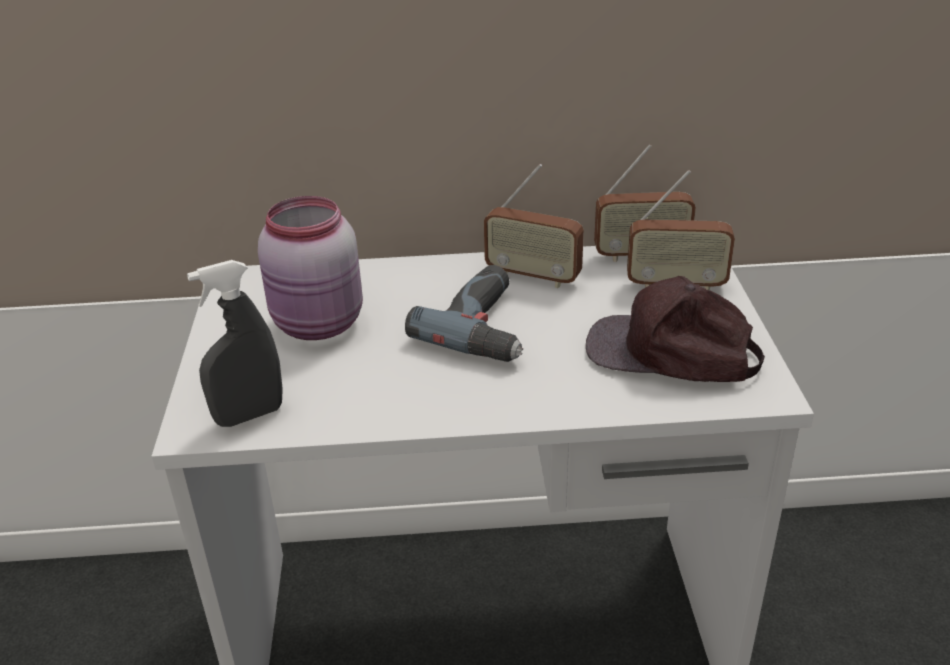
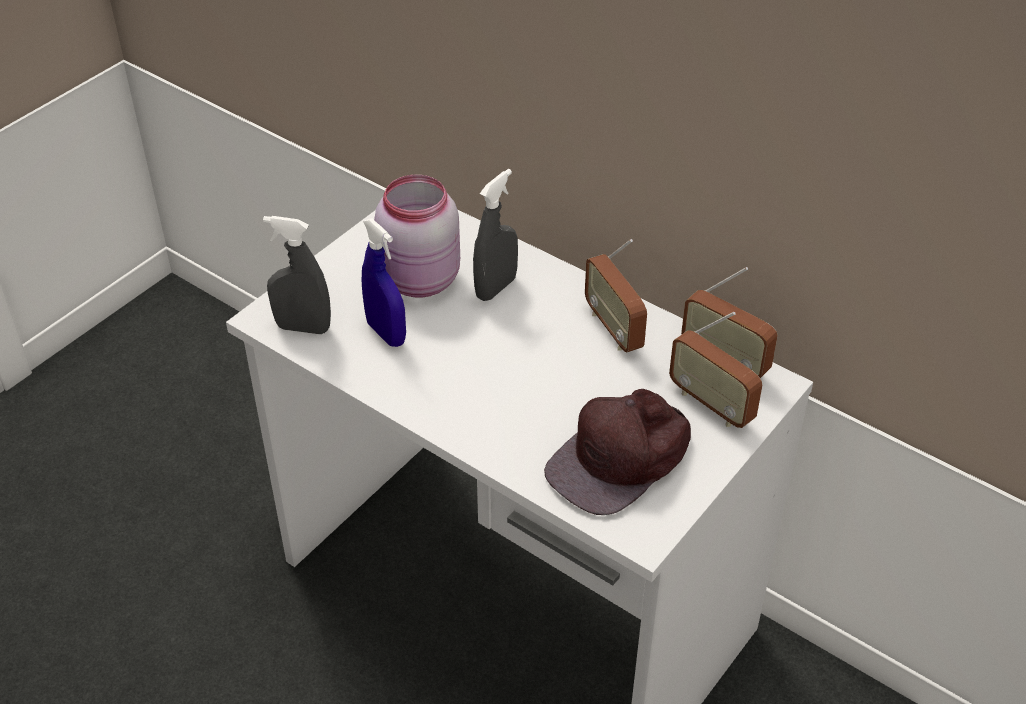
camera: 40 degrees right, 10 degrees up
power drill [405,265,523,362] -> none
brown cap [586,276,765,382] -> brown cap turned 105 degrees counterclockwise [544,389,691,515]
none -> blue spray bottle [362,219,406,347]
none -> grey spray bottle [473,169,518,301]

